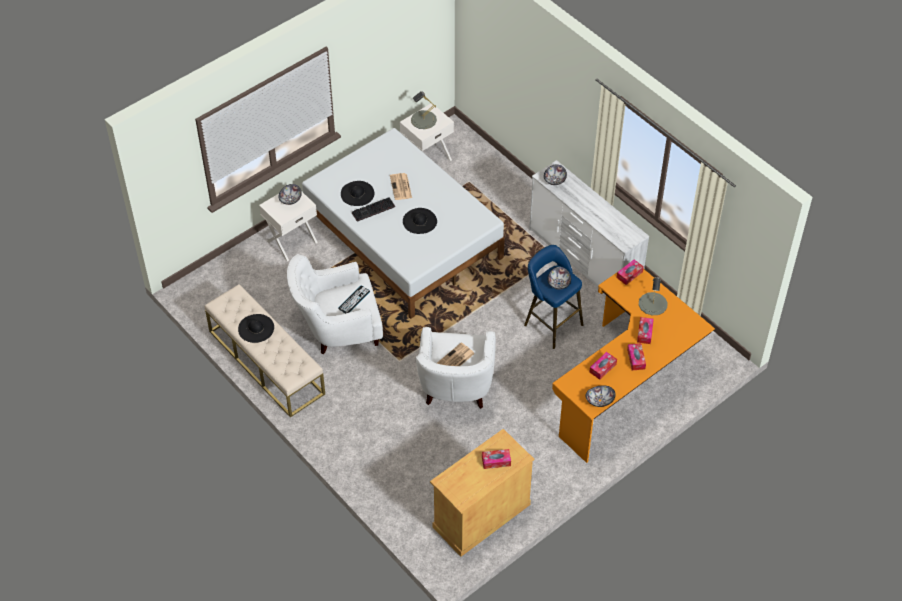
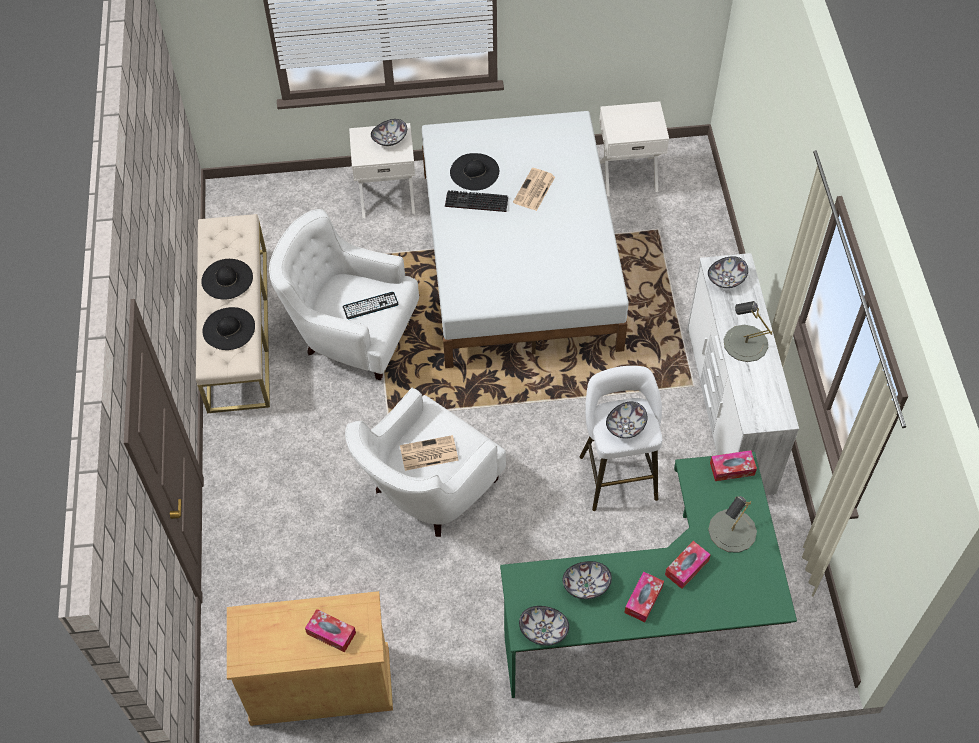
camera: 35 degrees right, 5 degrees up
black hat [403,208,437,234] -> black hat moved to [203,307,255,350]
grey table lamp [411,91,437,129] -> grey table lamp moved to [724,301,772,362]
blue stool [524,245,583,349] -> white stool [580,366,662,511]
orange desk [552,269,715,463] -> green desk [500,452,797,698]
tissue box [589,352,617,380] -> bowl [563,561,612,599]

